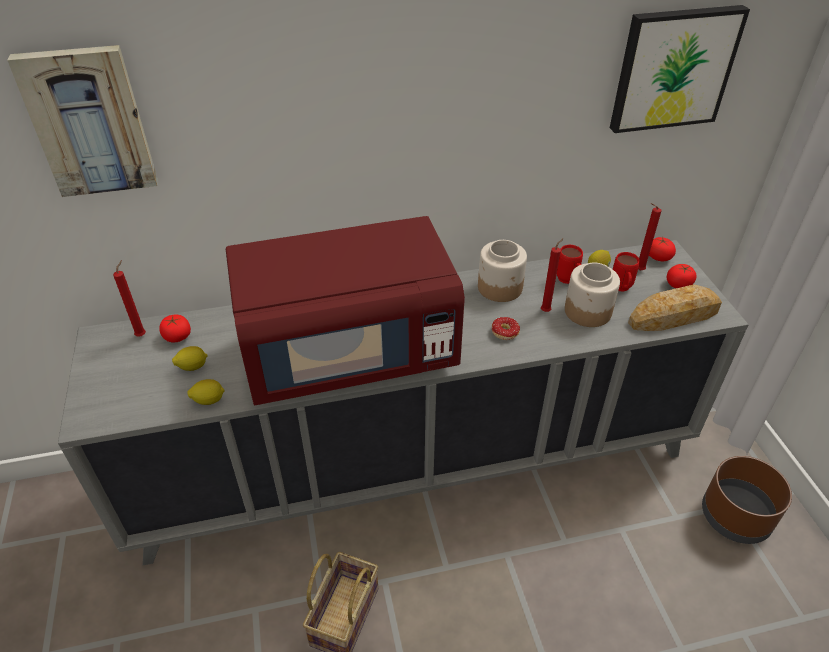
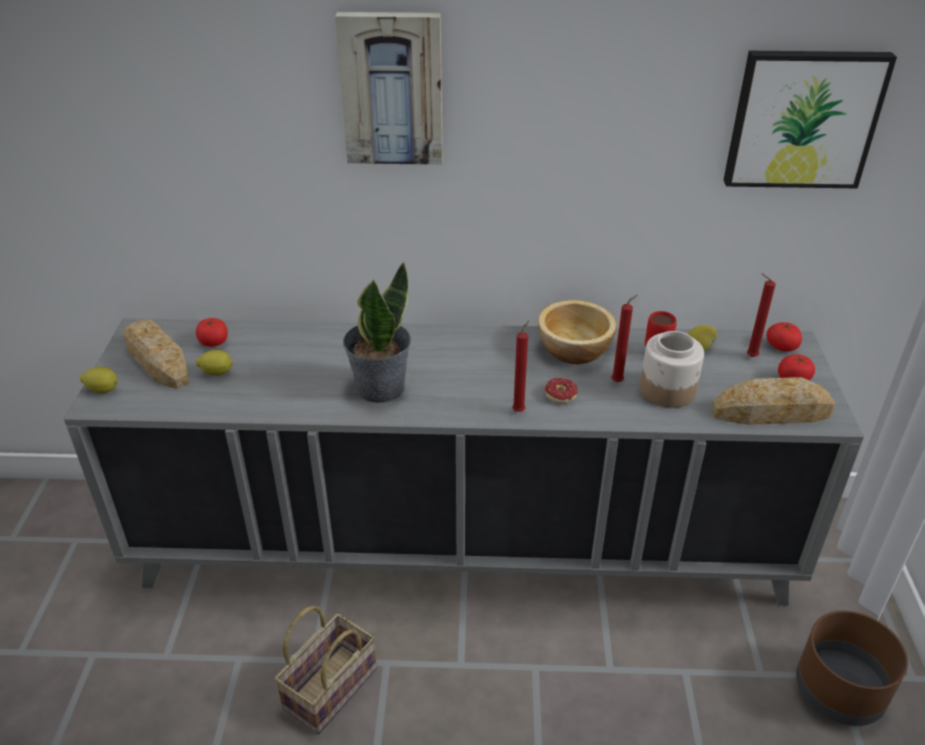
camera: 15 degrees right, 5 degrees down
picture [7,45,158,197] -> picture moved to [335,12,443,165]
red candle [113,260,146,337] -> red candle moved to [512,320,529,412]
lemon [187,379,225,405] -> lemon moved to [80,367,118,393]
red microwave [226,216,465,406] -> potted plant [343,261,411,403]
jar [478,240,527,302] -> bowl [538,300,616,364]
red mug [613,252,640,292] -> none
none -> bread [123,319,189,389]

